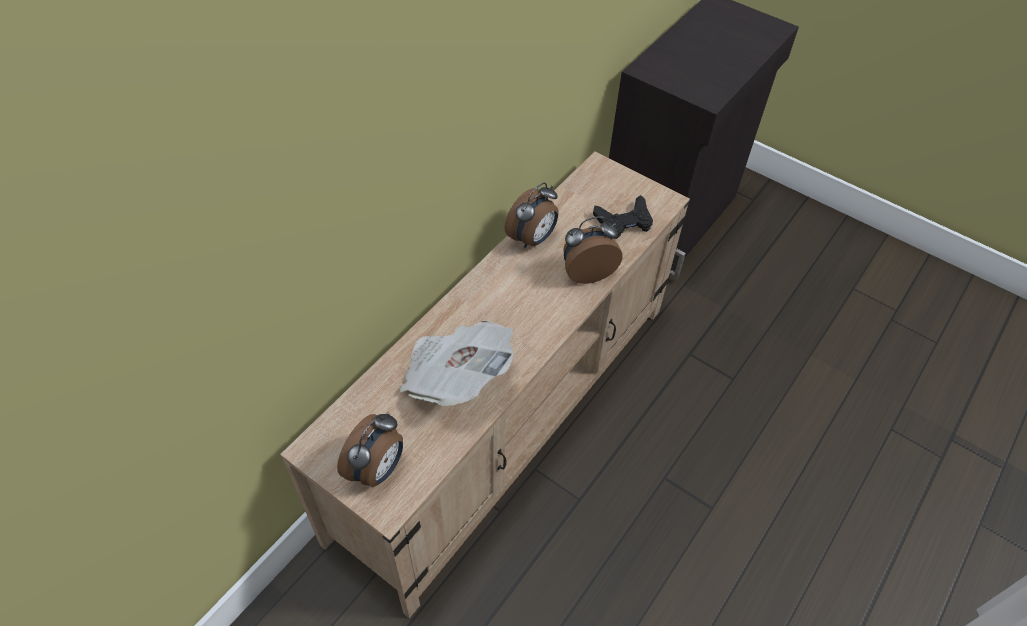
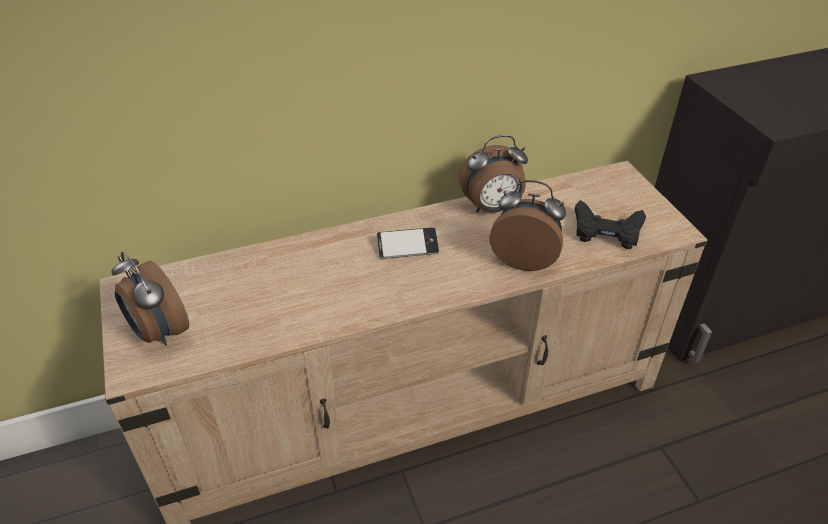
camera: 35 degrees right, 10 degrees down
alarm clock [337,412,403,487] -> alarm clock turned 75 degrees clockwise [111,251,189,346]
newspaper [400,321,513,406] -> none
none -> phone [377,227,439,259]

